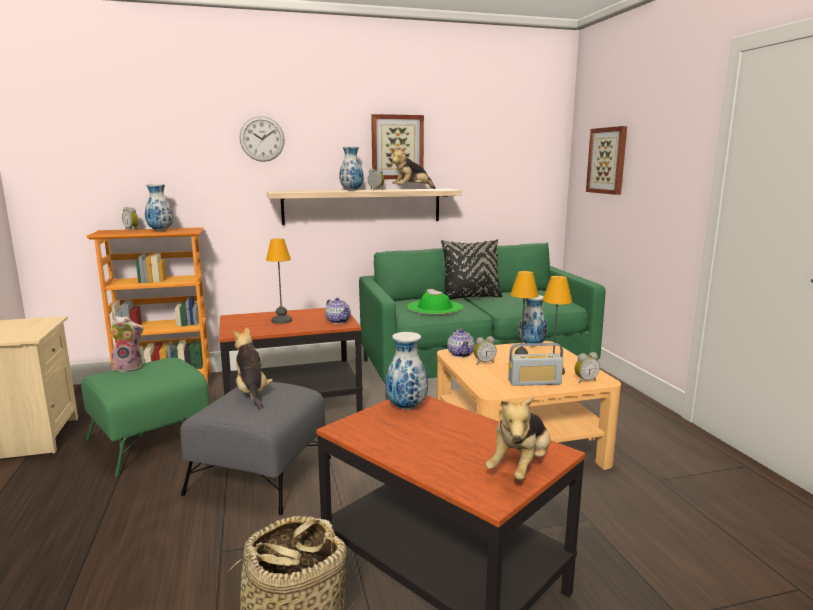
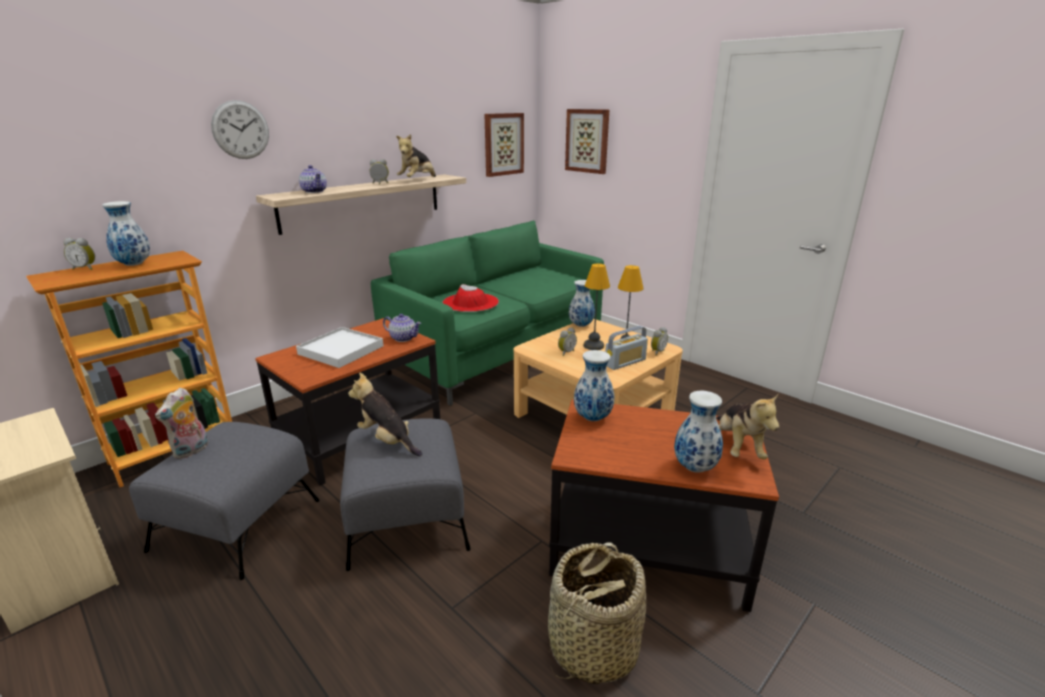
camera: 30 degrees left, 10 degrees up
green ottoman [81,357,210,476] -> grey ottoman [129,422,320,580]
plush toy [111,316,144,373] -> plush toy turned 150 degrees clockwise [155,388,208,459]
table lamp [266,238,292,324] -> white tray [296,327,384,368]
vase [339,146,363,191] -> vase moved to [674,391,723,473]
picture [371,114,424,179] -> picture moved to [485,113,524,177]
green hat [407,289,463,315] -> red hat [443,284,499,312]
black pillow [441,239,502,300] -> none
teapot [448,329,475,357] -> teapot moved to [299,165,327,193]

